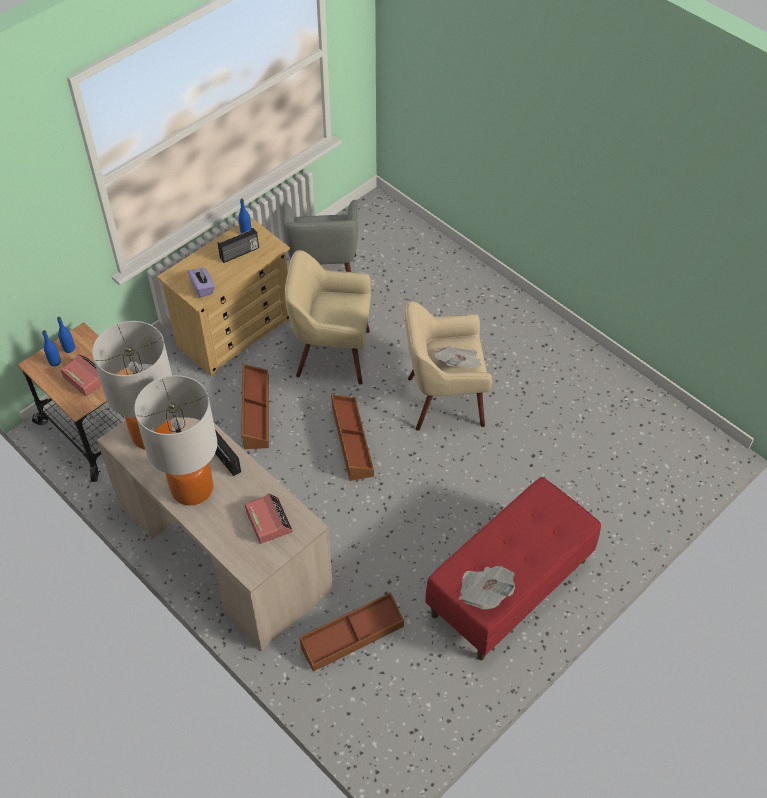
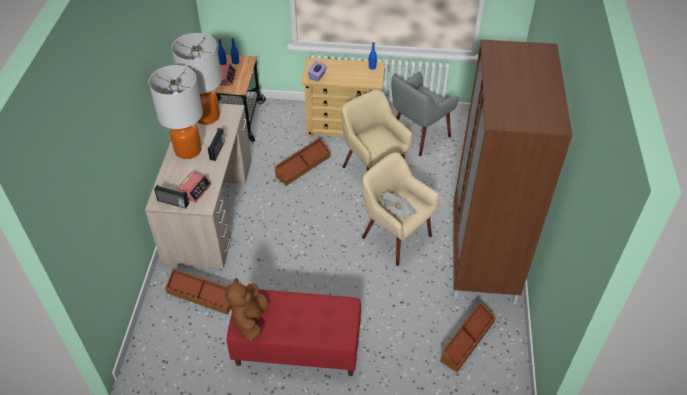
camera: 50 degrees right, 5 degrees down
radio [218,228,259,263] -> radio moved to [154,185,189,208]
brown storage box [331,394,374,481] -> brown storage box moved to [440,302,496,372]
newspaper [459,565,515,609] -> brown plush toy [225,278,269,341]
none -> brown wardrobe [453,39,572,304]

